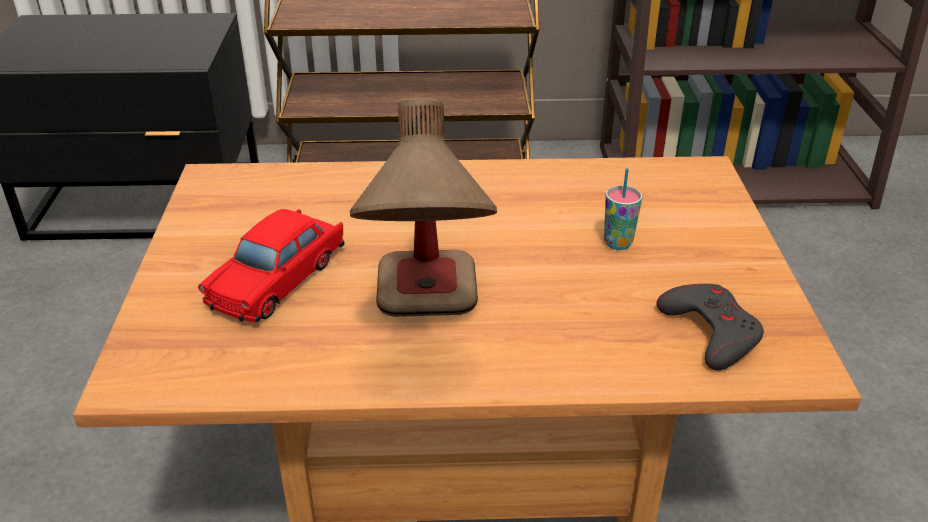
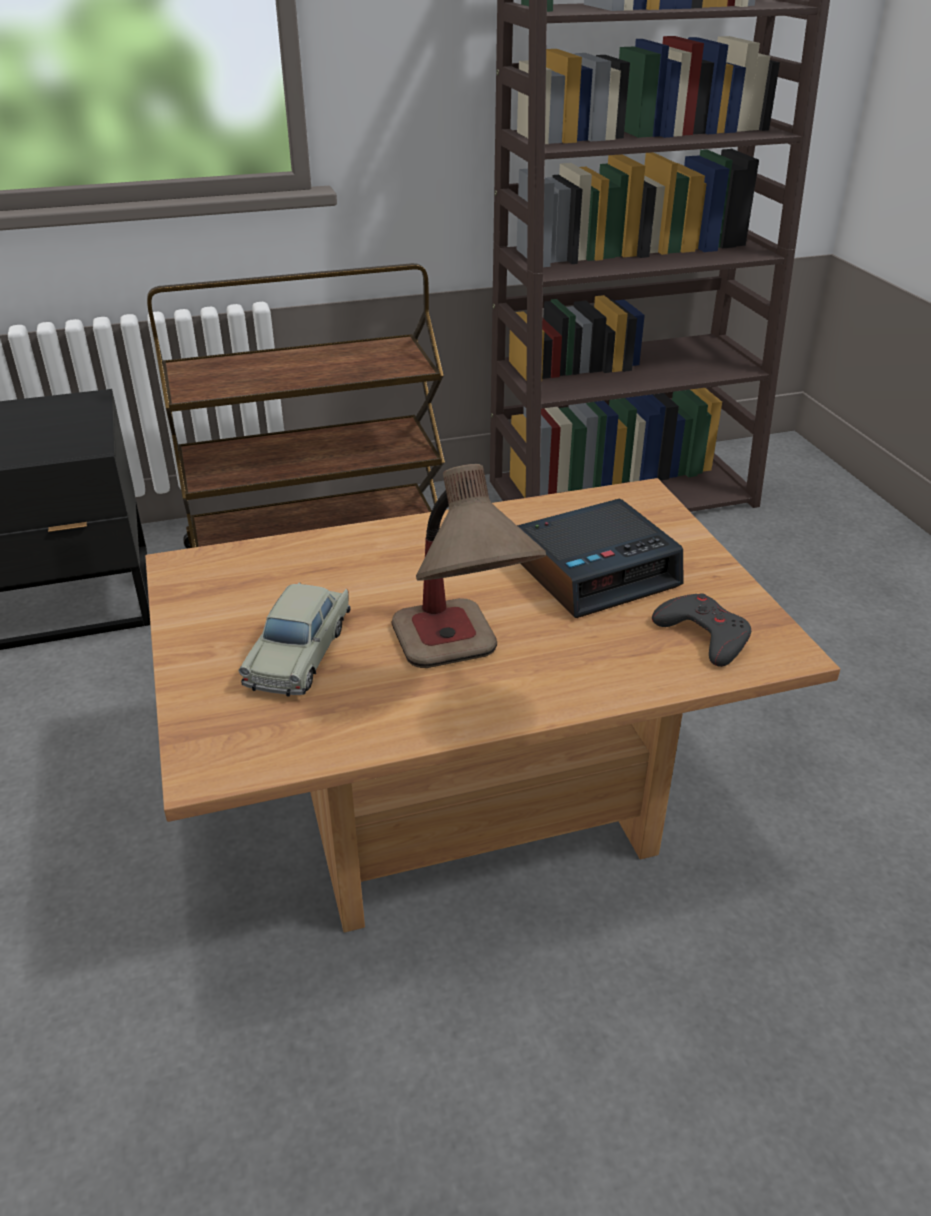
camera: 15 degrees left, 0 degrees up
red toy car [198,209,345,322] -> beige toy car [239,582,350,696]
cup [604,168,642,250] -> alarm clock [517,499,683,618]

